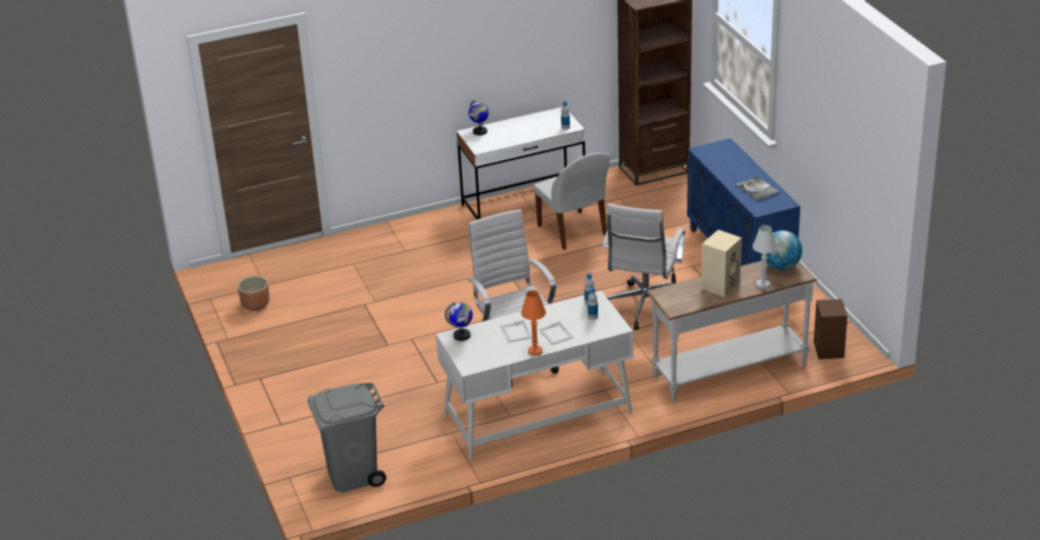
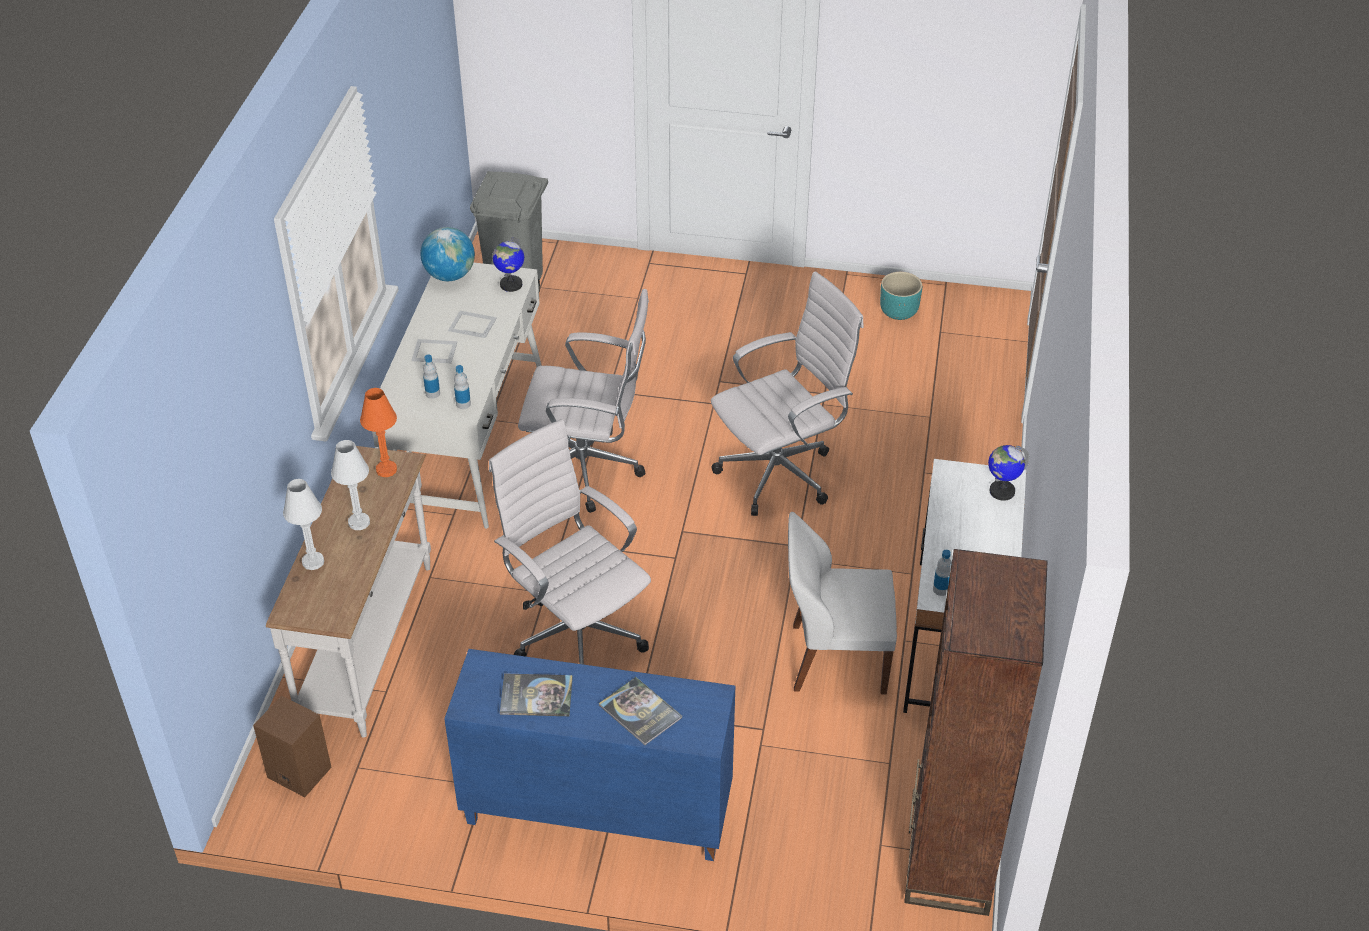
camera: 120 degrees right, 10 degrees up
brown planter [237,276,269,311] -> turquoise planter [880,272,922,320]
orange table lamp [521,290,546,356] -> orange table lamp moved to [360,388,397,477]
beige speaker [701,230,742,297] -> white table lamp [331,440,370,530]
globe [762,230,802,270] -> globe moved to [420,227,475,281]
none -> book [599,677,682,745]
none -> white office chair [711,271,864,516]

